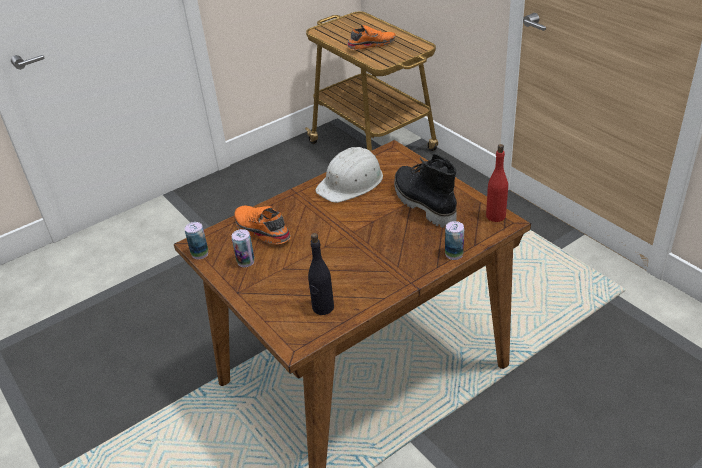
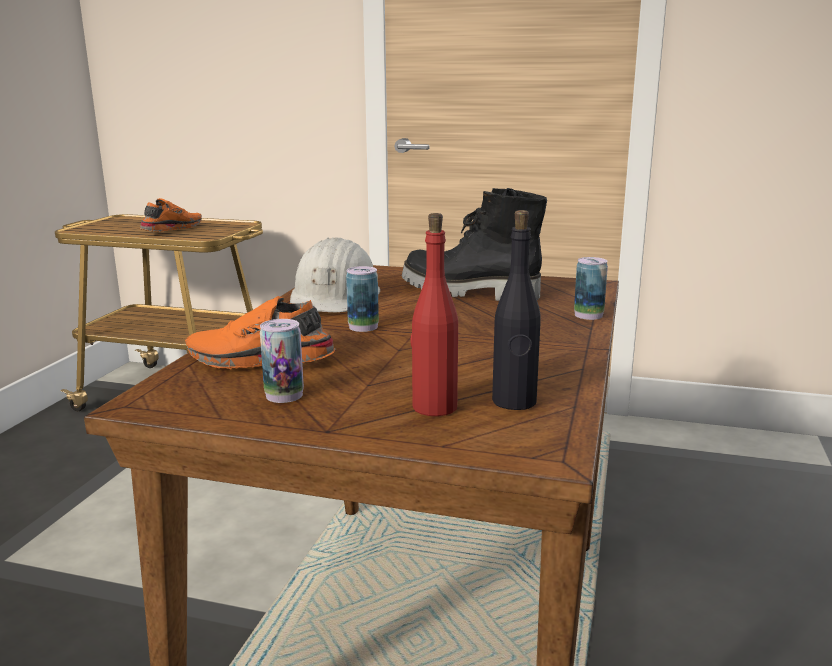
camera: 40 degrees left, 20 degrees down
can [185,222,208,259] -> can moved to [346,266,379,332]
red bottle [486,144,508,222] -> red bottle moved to [410,213,458,416]

